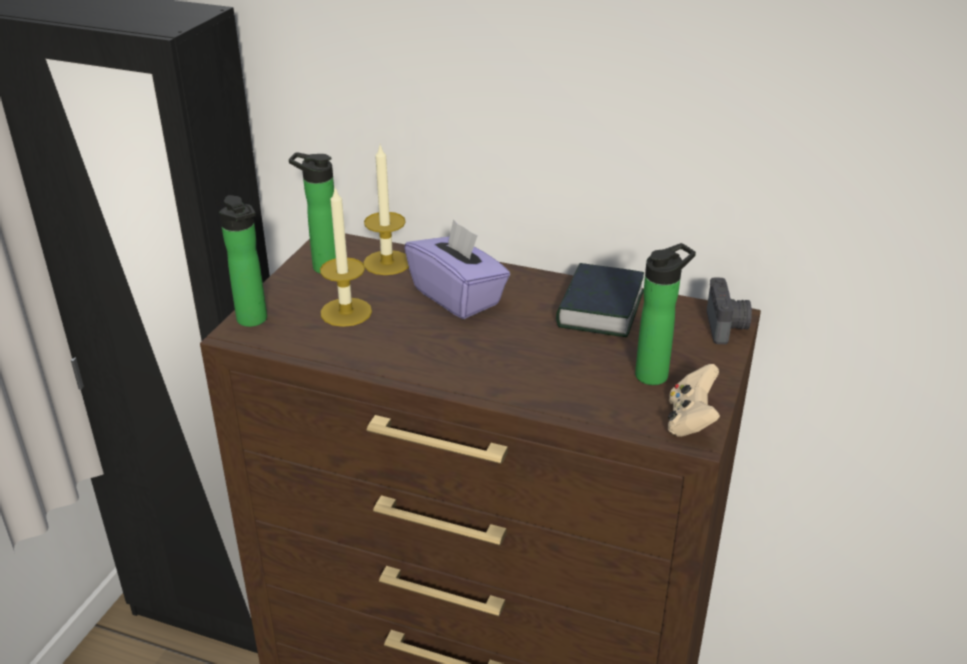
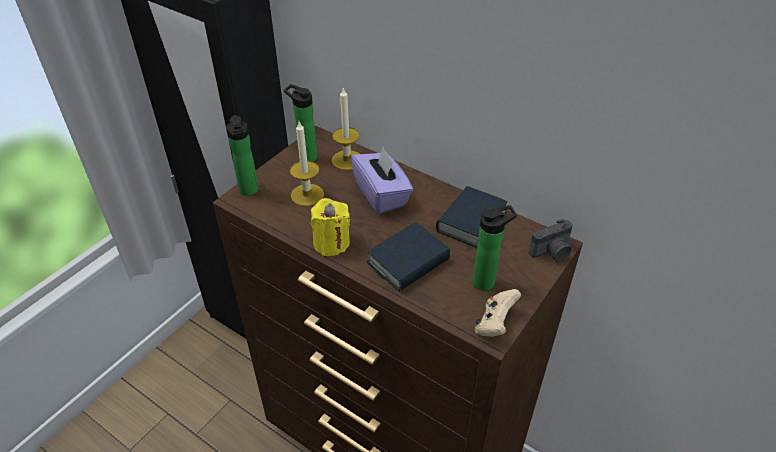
camera: 15 degrees right, 10 degrees up
camera [707,277,752,344] -> camera turned 45 degrees clockwise [529,219,573,262]
none -> yellow candle [311,198,350,256]
none -> book [367,222,450,291]

